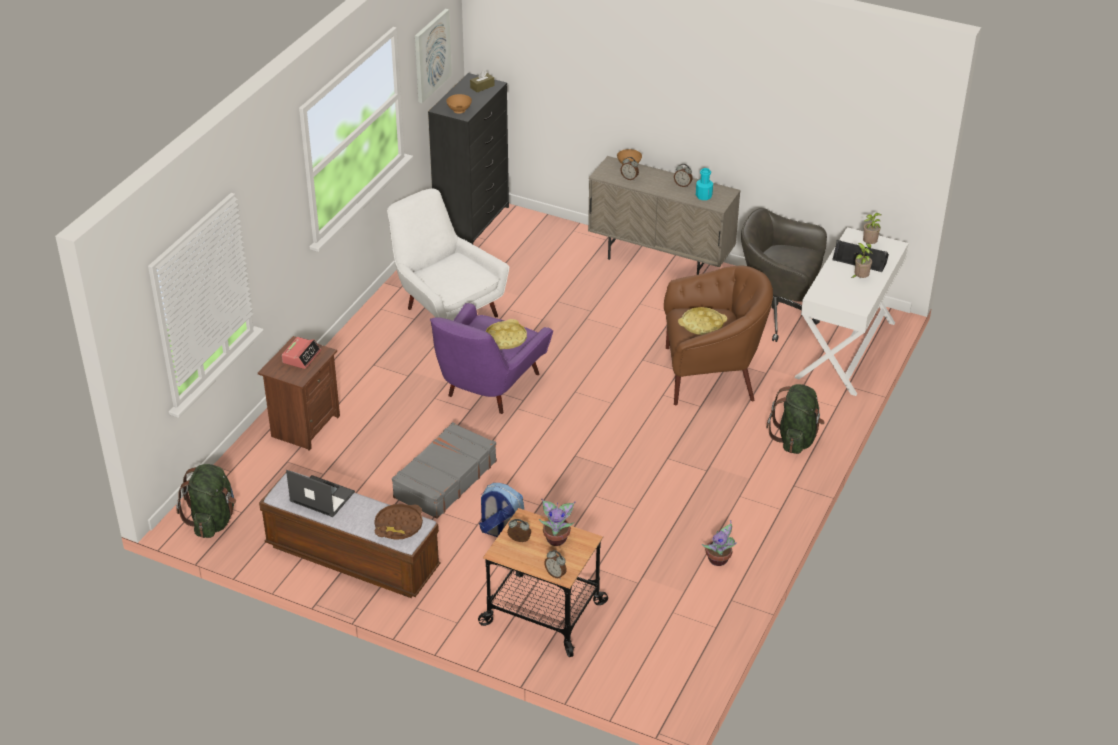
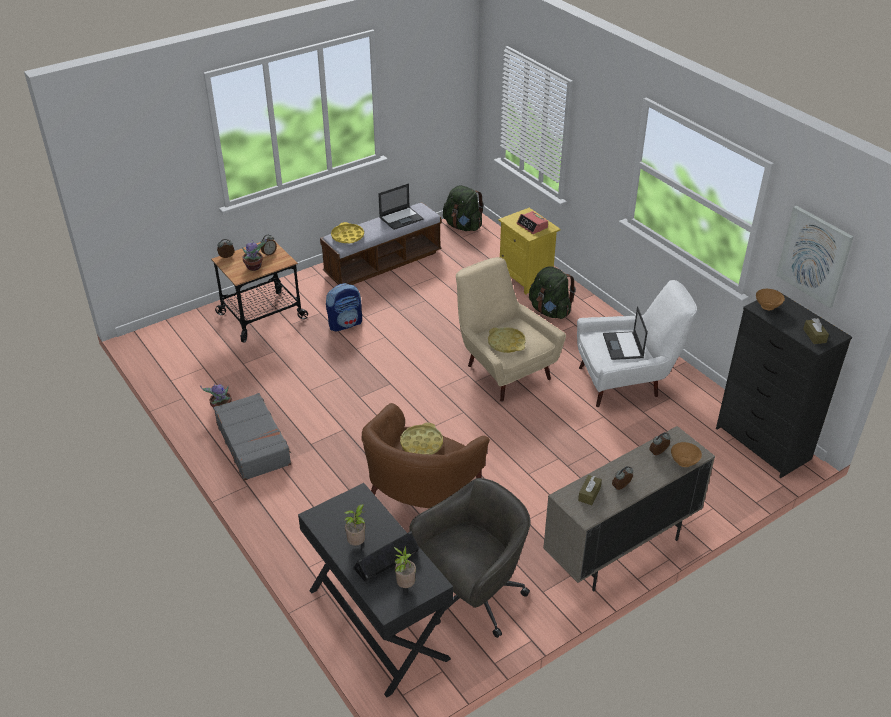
camera: 120 degrees right, 0 degrees up
brown nightstand [258,336,340,451] -> yellow nightstand [498,208,561,295]
brown tray [374,504,423,540] -> yellow tray [331,222,364,243]
grey suitcase [392,422,497,519] -> grey suitcase moved to [213,393,292,481]
purple armchair [430,303,553,414] -> beige armchair [456,257,566,402]
turquoise bottle [696,168,713,200] -> brown tissue box [578,475,602,505]
green backpack [766,384,825,454] -> green backpack moved to [529,266,576,319]
white desk [794,227,909,396] -> black desk [298,483,453,698]
none -> laptop [603,306,648,360]

